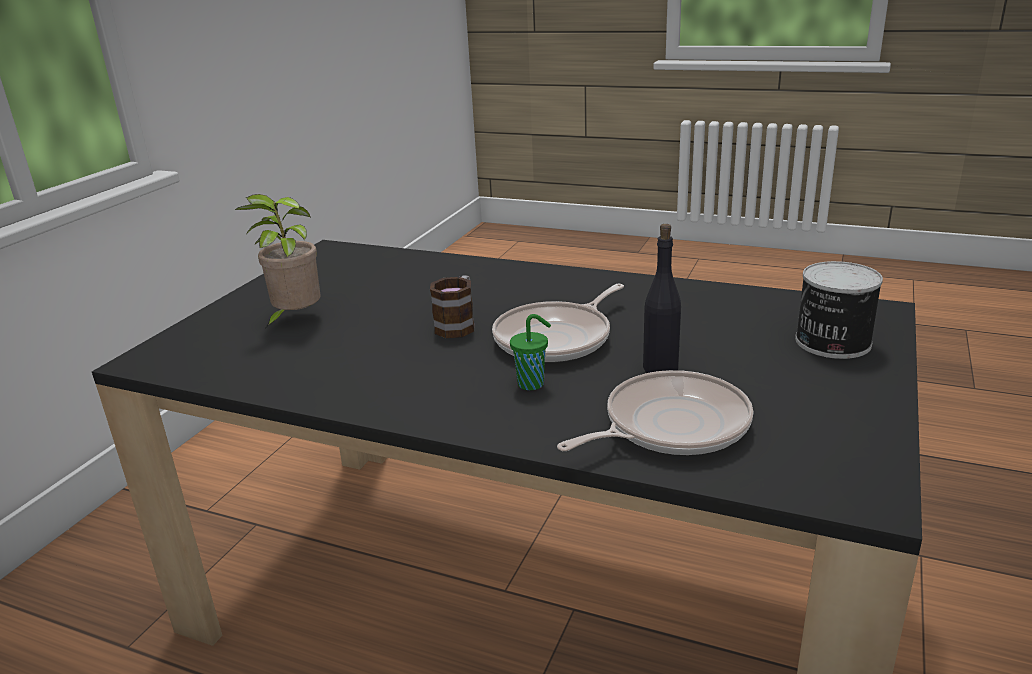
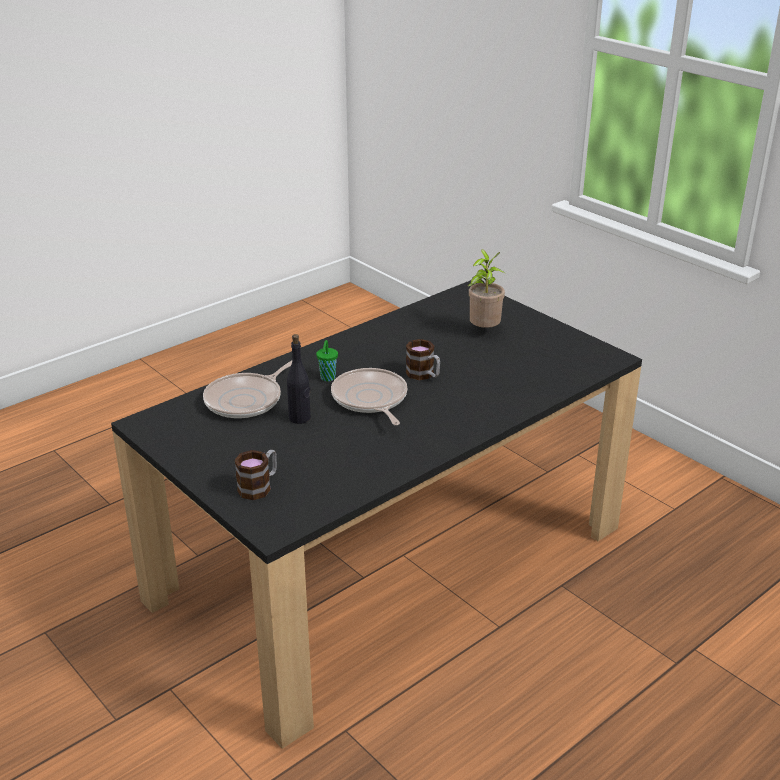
camera: 115 degrees right, 5 degrees up
frying pan [557,370,753,455] -> frying pan turned 45 degrees clockwise [203,360,292,418]
can [795,261,883,359] -> mug [234,450,277,500]

